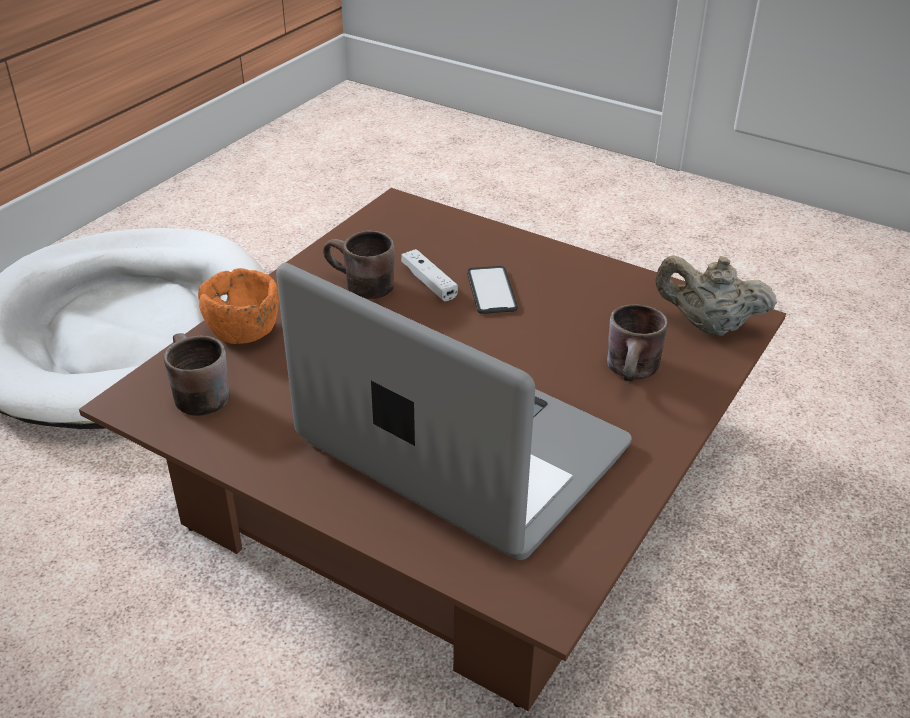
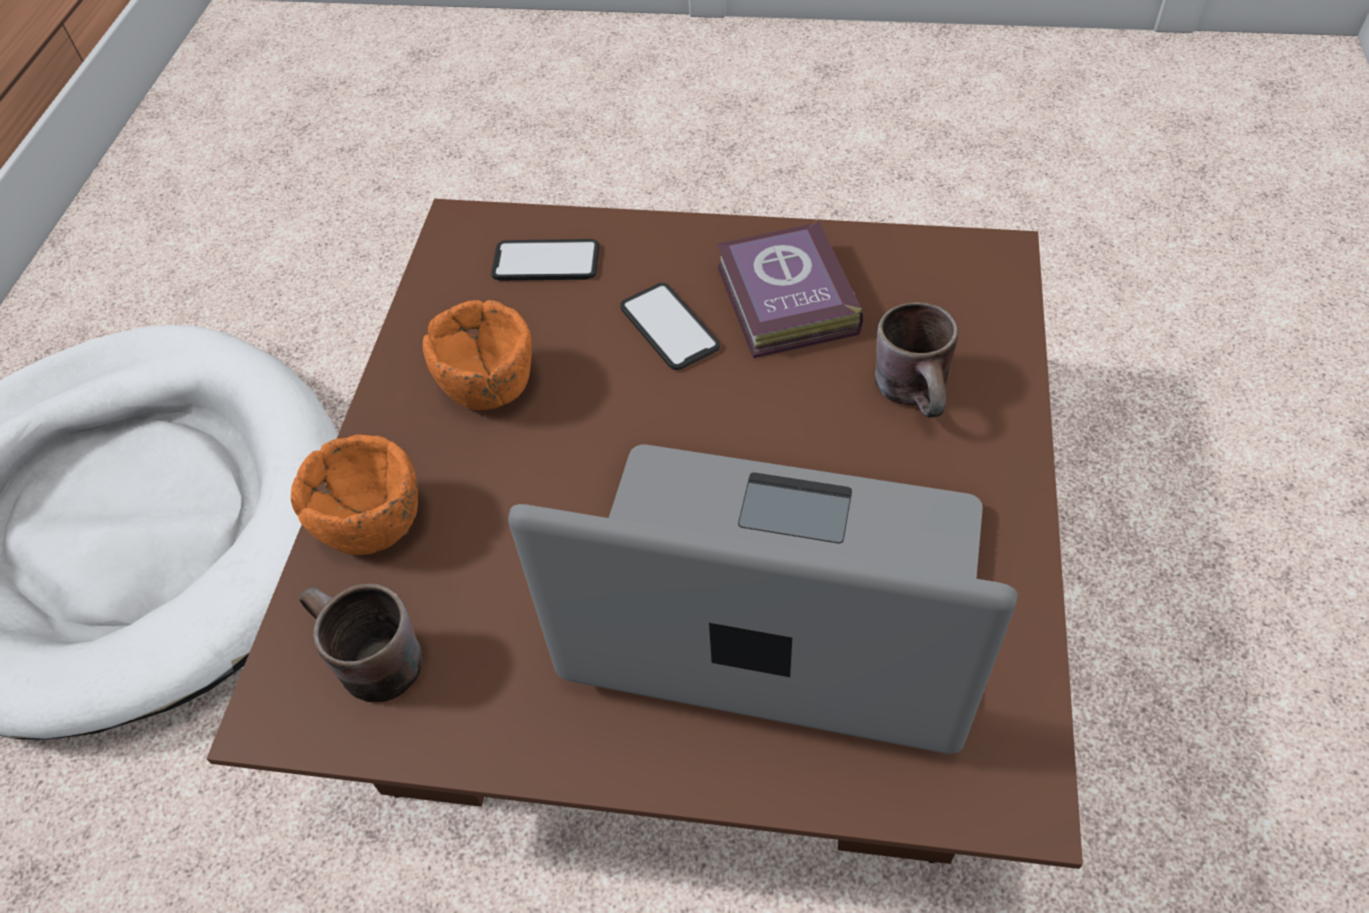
camera: 20 degrees left, 15 degrees up
brown mug [323,230,395,299] -> orange bowl [423,300,532,410]
white game controller [401,249,458,301] -> none
beige teapot [655,255,777,336] -> none
none -> phone [491,239,600,281]
none -> book [717,220,863,358]

